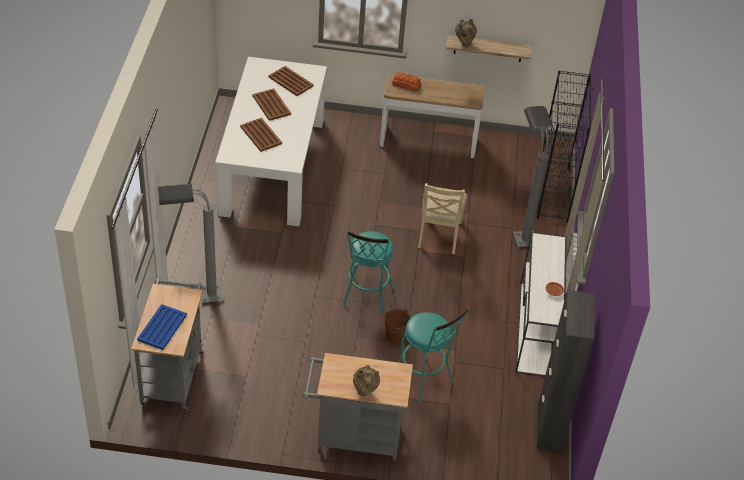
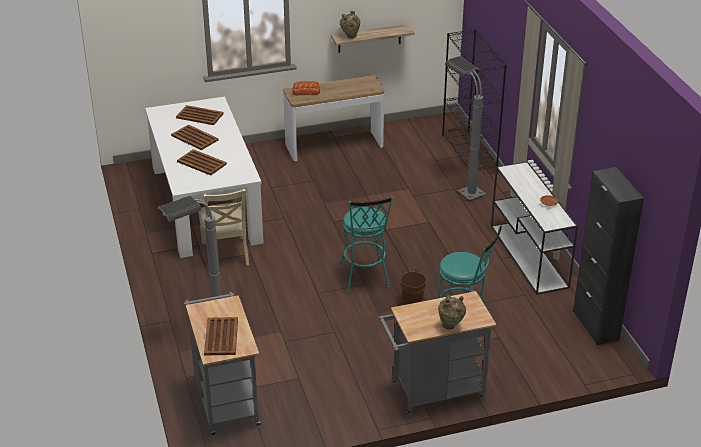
camera: 20 degrees left, 10 degrees down
blue tray [137,304,187,350] -> brown tray [204,317,238,356]
beige chair [418,183,467,254] -> beige chair moved to [198,189,249,265]

